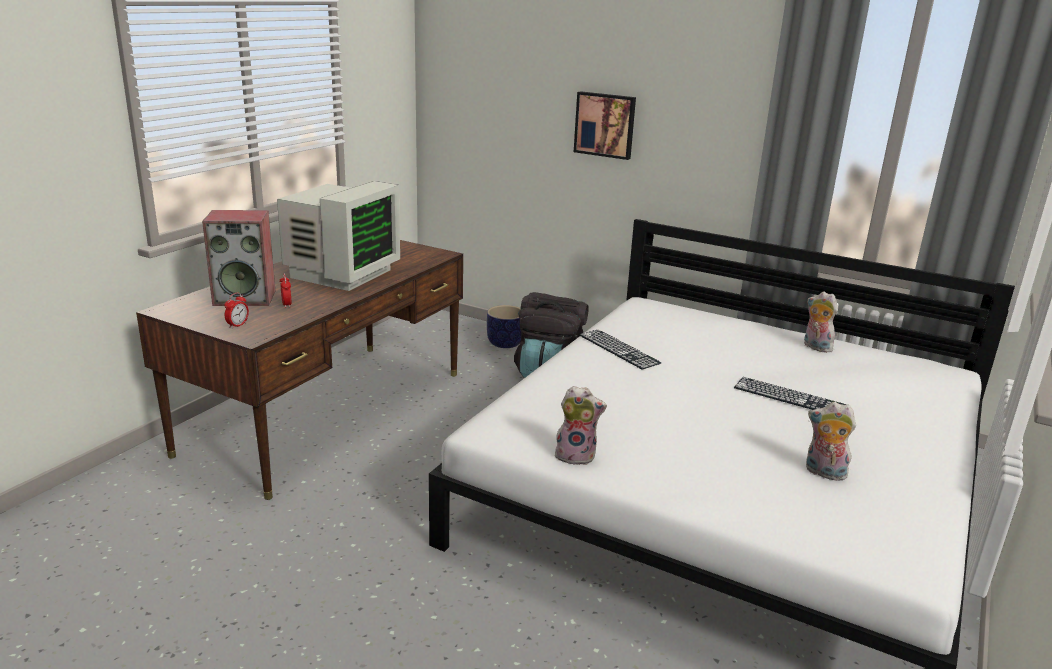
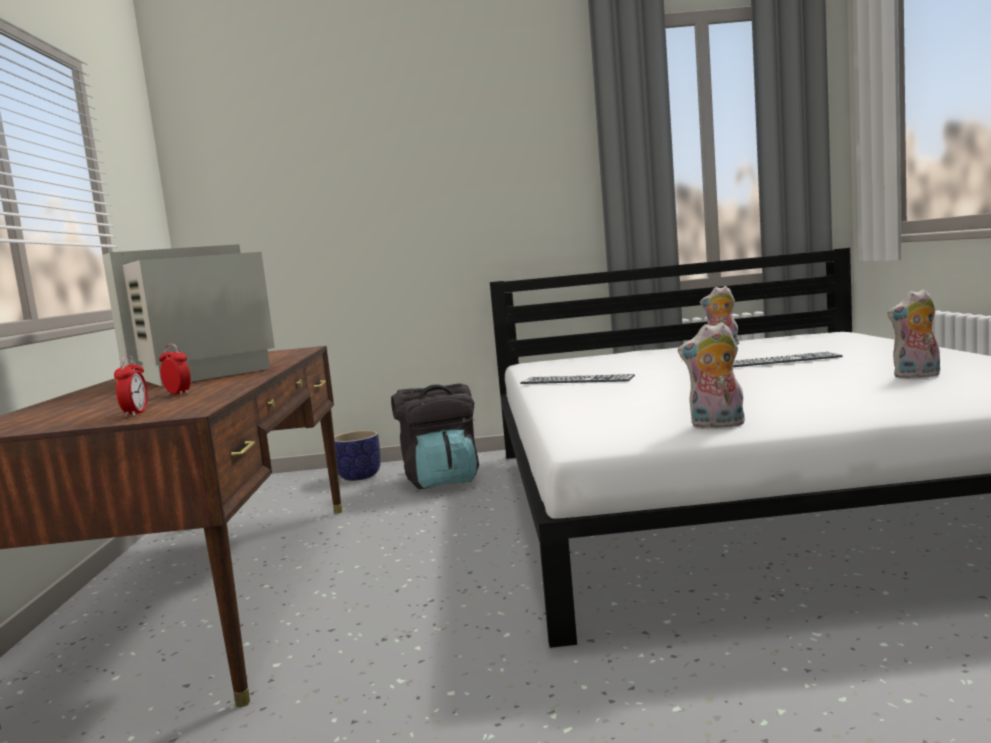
camera: 30 degrees left, 15 degrees down
speaker [202,210,275,306] -> none
monitor [277,181,400,291] -> monitor turned 120 degrees counterclockwise [102,244,275,386]
plush toy [555,386,607,465] -> plush toy turned 150 degrees counterclockwise [678,322,745,428]
picture [574,91,636,160] -> none

